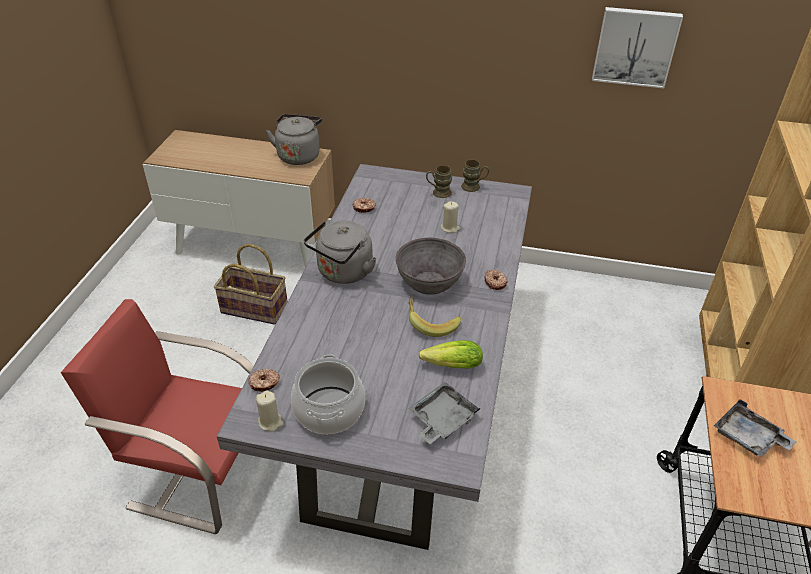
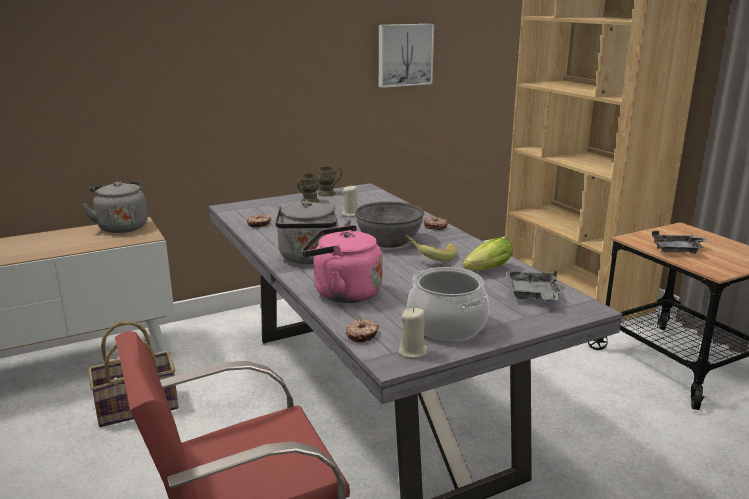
camera: 40 degrees left, 20 degrees down
none -> pink kettle [302,225,383,303]

